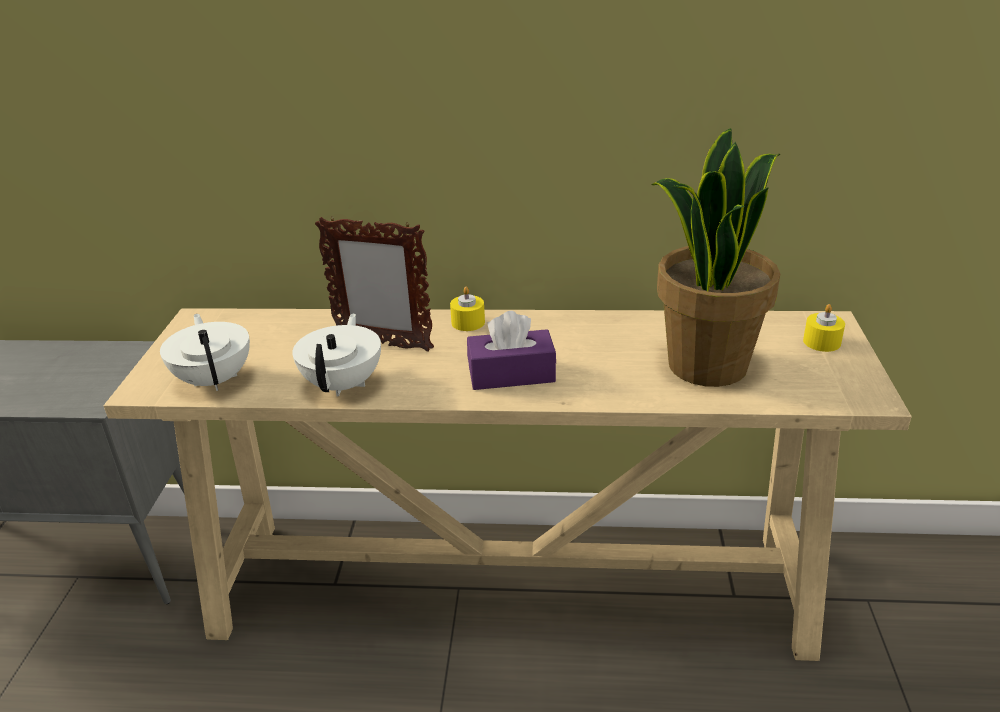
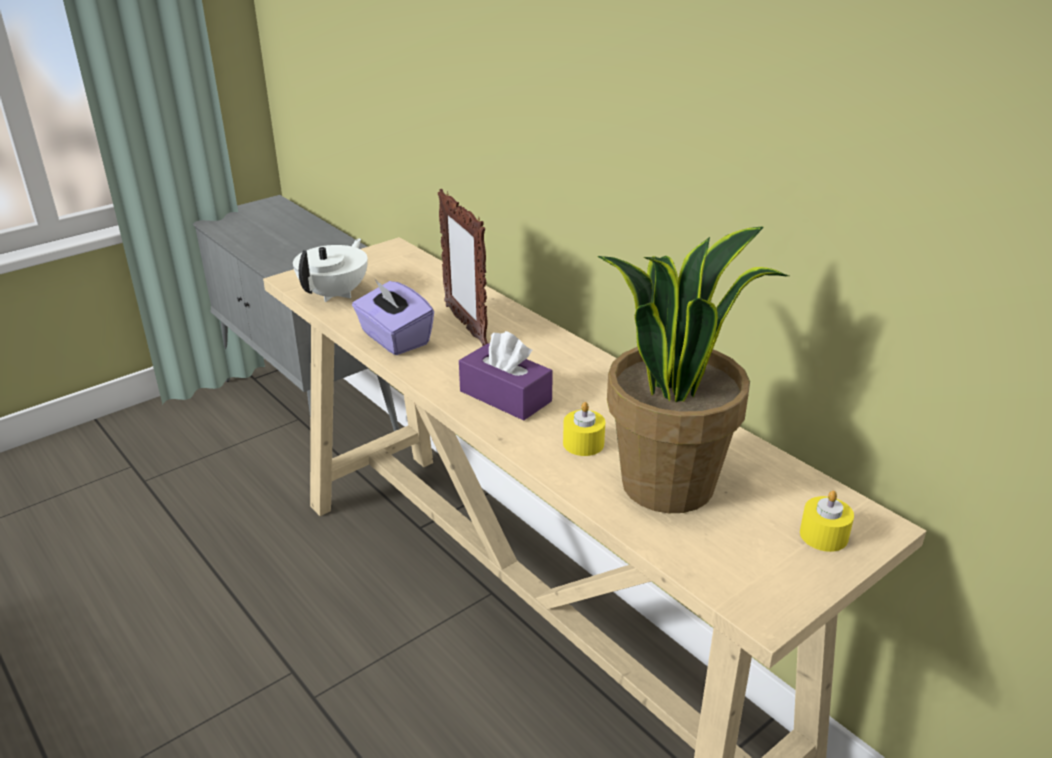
camera: 45 degrees right, 0 degrees up
white teapot [292,313,381,397] -> purple tissue box [352,278,434,355]
yellow candle [450,287,485,331] -> yellow candle moved to [563,402,605,456]

